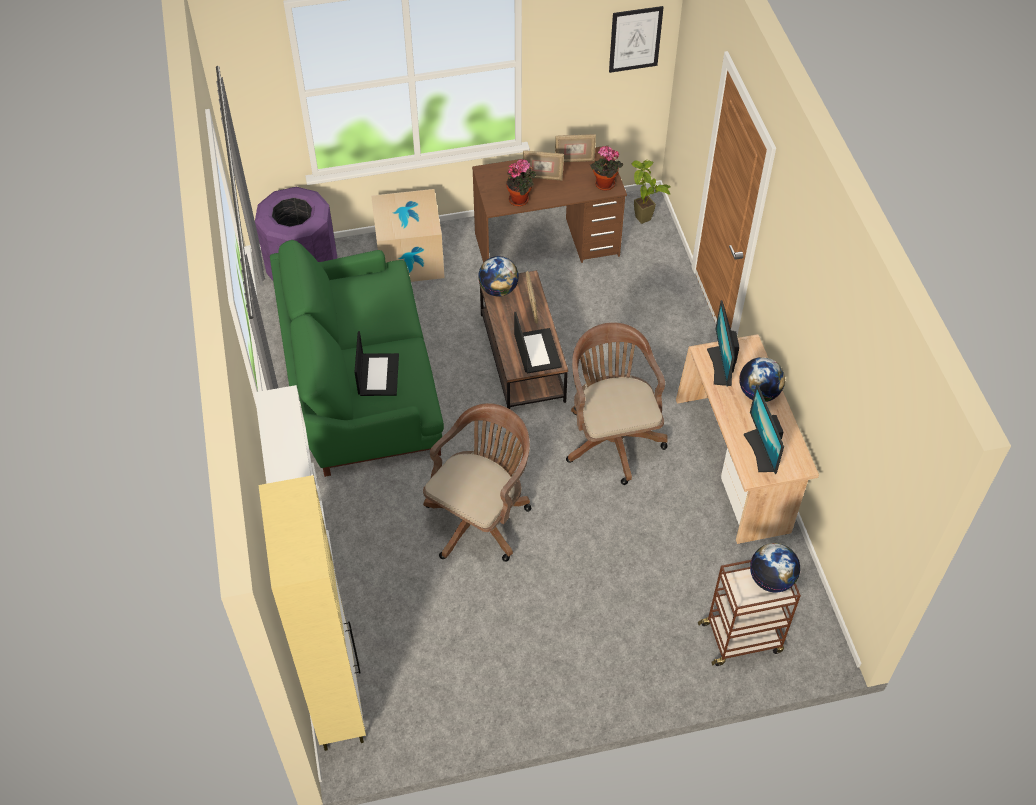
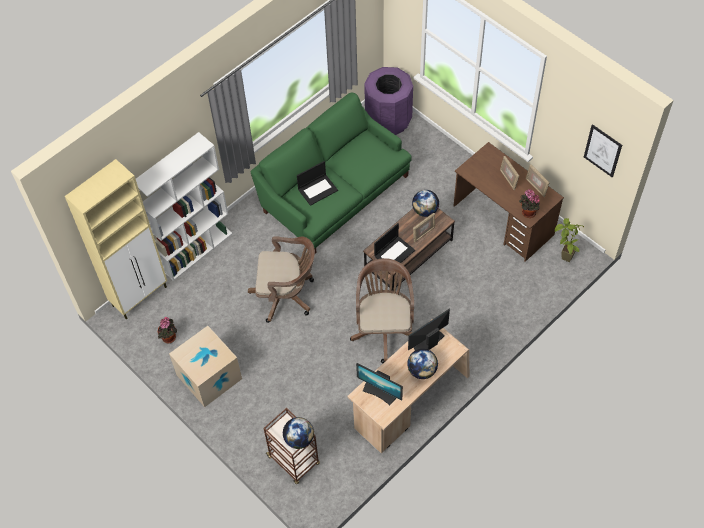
camera: 60 degrees right, 5 degrees up
cardboard box [371,189,445,282] -> cardboard box moved to [169,326,242,407]
potted plant [506,159,536,206] -> potted plant moved to [158,317,177,343]
brown office chair [566,322,668,485] -> brown office chair turned 45 degrees counterclockwise [350,258,414,363]
monitor [744,384,784,474] -> monitor turned 105 degrees counterclockwise [356,363,403,405]

